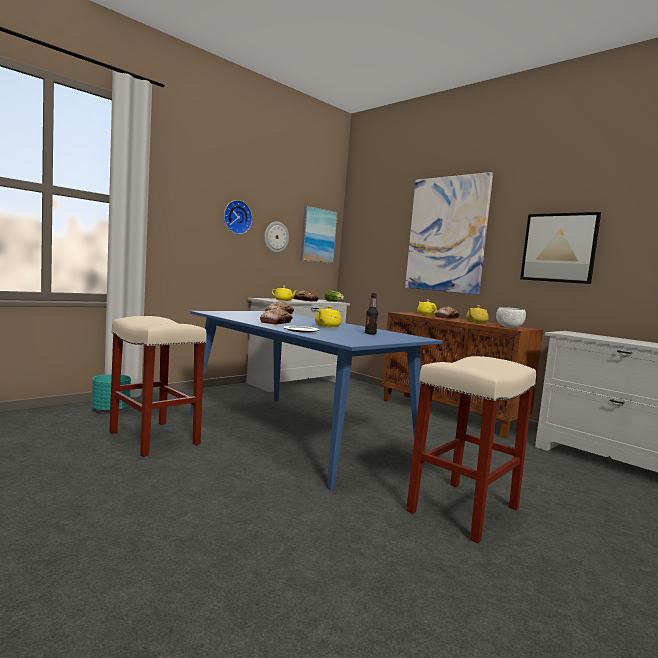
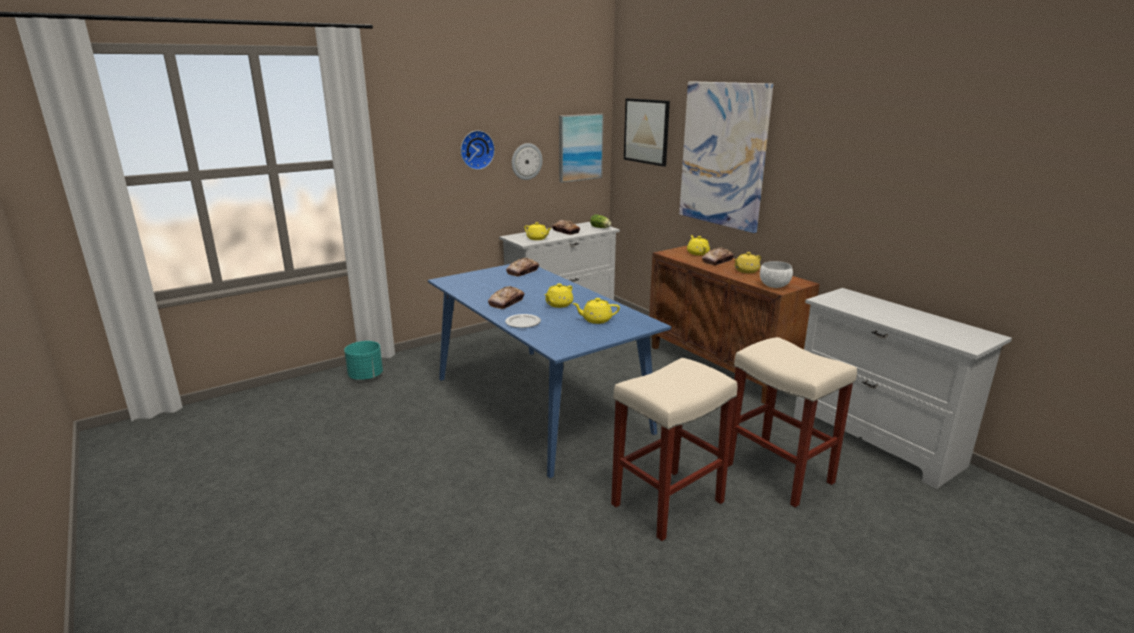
camera: 10 degrees right, 15 degrees up
beige stool [109,316,207,457] -> beige stool moved to [728,337,857,507]
bottle [365,293,378,335] -> yellow teapot [572,298,620,324]
picture [520,212,601,284] -> picture moved to [624,98,670,167]

